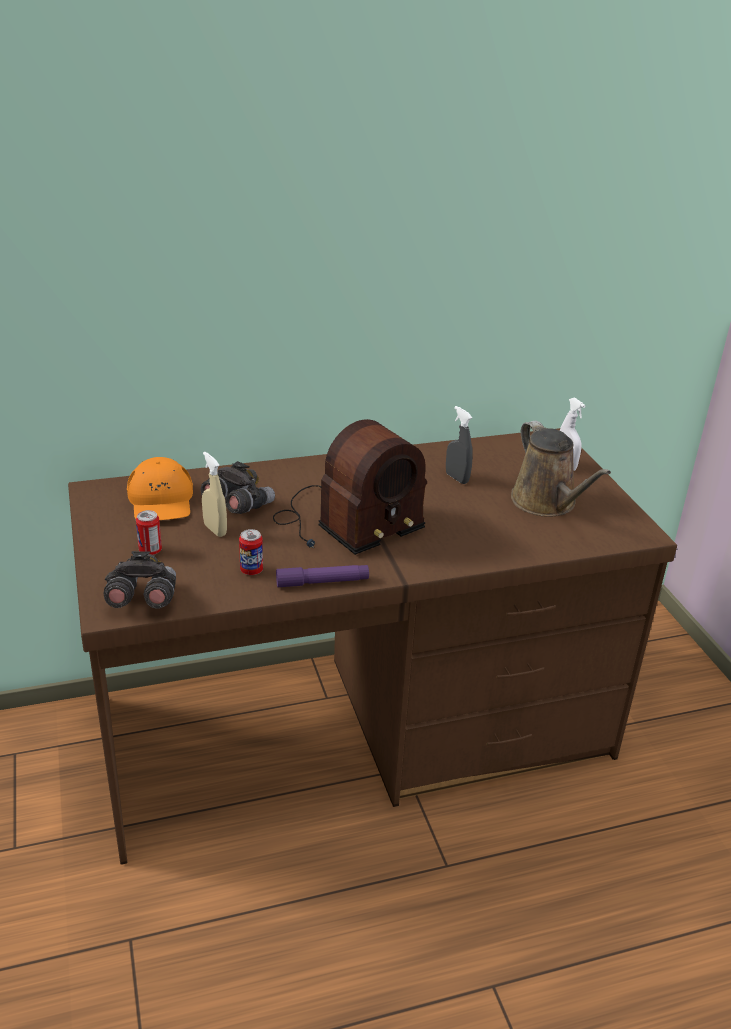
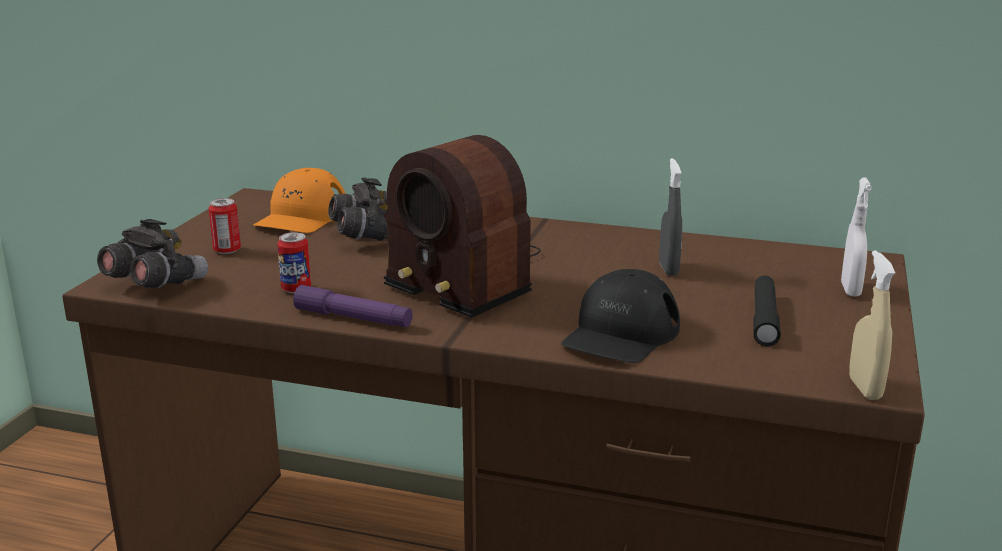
camera: 35 degrees right, 10 degrees down
beige spray bottle [202,452,227,537] -> beige spray bottle moved to [849,250,895,400]
radio [273,419,427,555] -> radio turned 45 degrees clockwise [384,135,540,318]
brown watering can [511,420,611,517] -> black flashlight [753,275,781,346]
none -> black cap [561,269,680,363]

